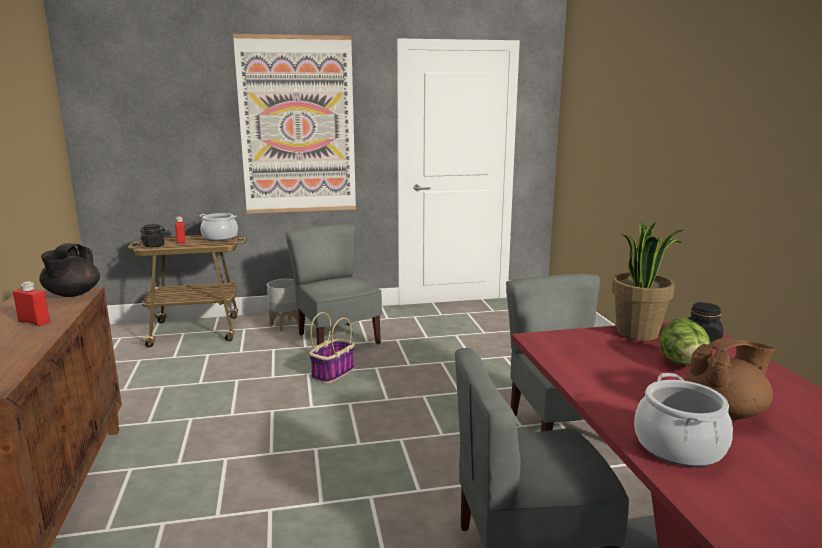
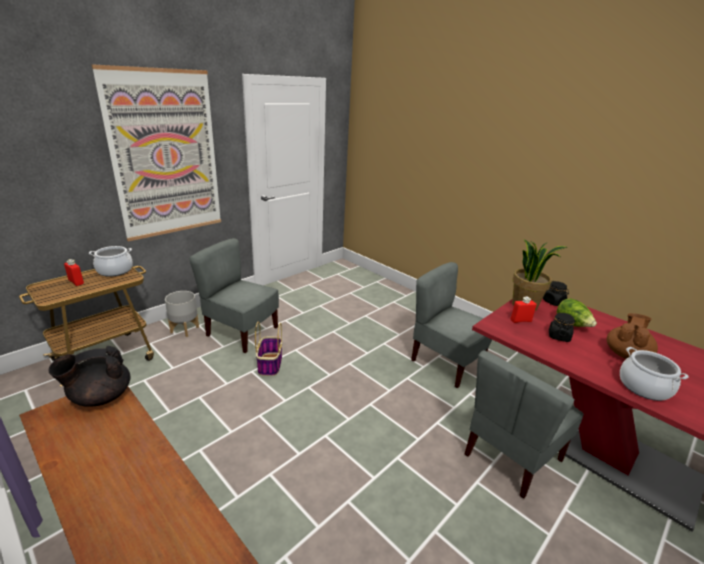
camera: 35 degrees left, 10 degrees up
red bottle [13,281,50,326] -> red bottle moved to [510,297,537,323]
black teapot [39,243,100,297] -> black teapot turned 90 degrees clockwise [49,346,130,407]
black jar [140,224,165,247] -> black jar moved to [549,313,575,342]

